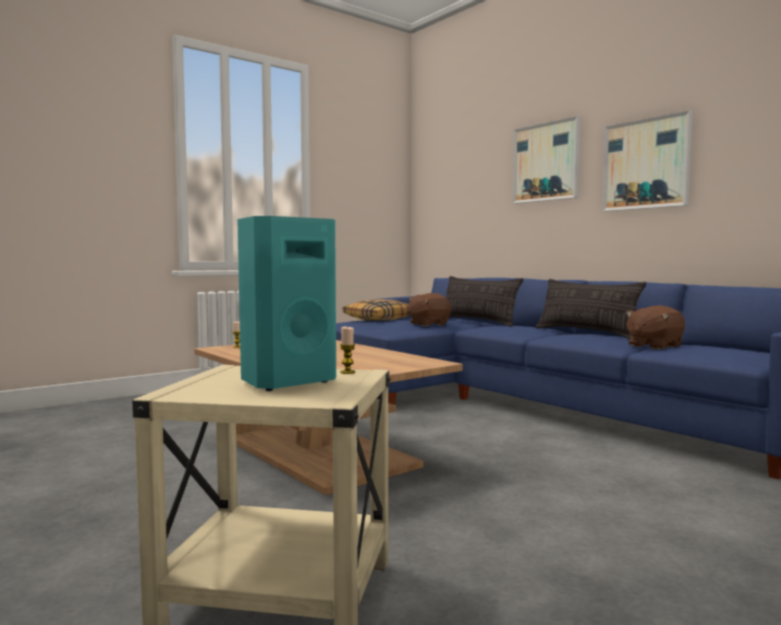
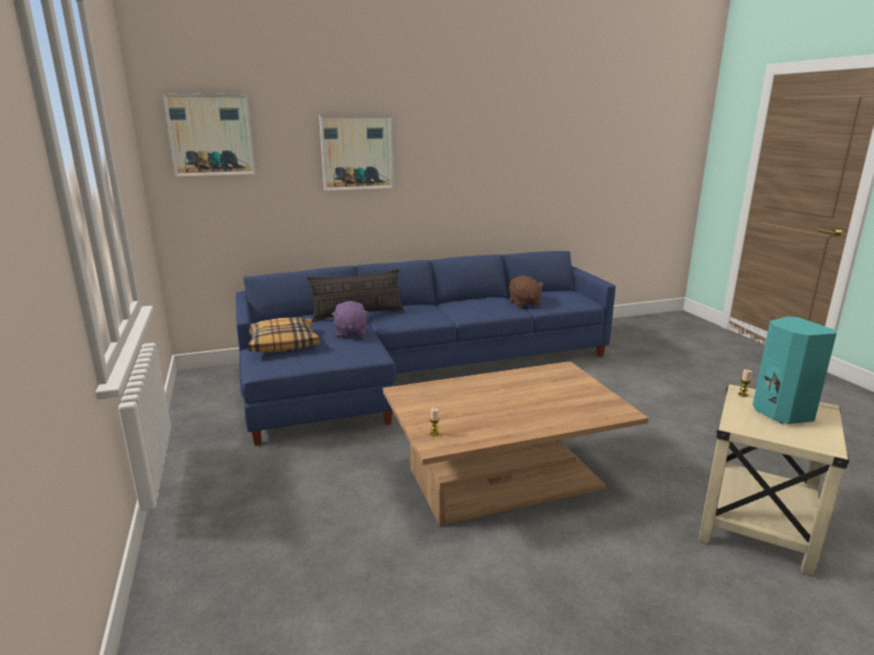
camera: 70 degrees left, 15 degrees up
brown plush toy [407,293,451,326] -> purple plush toy [331,301,368,338]
pillow [536,279,646,339] -> none
picture [603,110,693,211] -> picture moved to [163,93,256,177]

